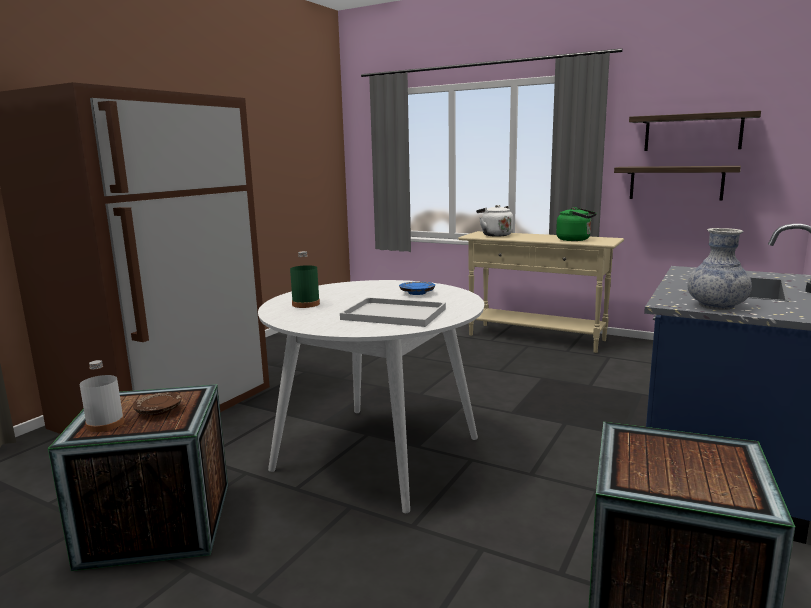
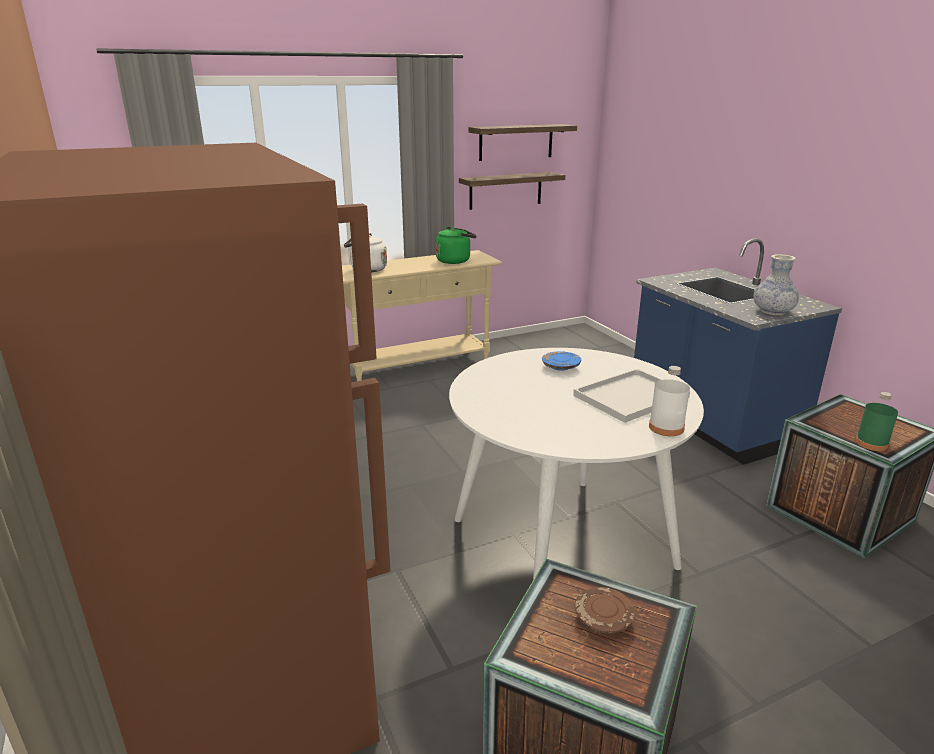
camera: 55 degrees left, 10 degrees up
white bottle [80,360,124,432] -> white bottle moved to [649,366,690,436]
green bottle [290,251,320,308] -> green bottle moved to [855,392,898,451]

